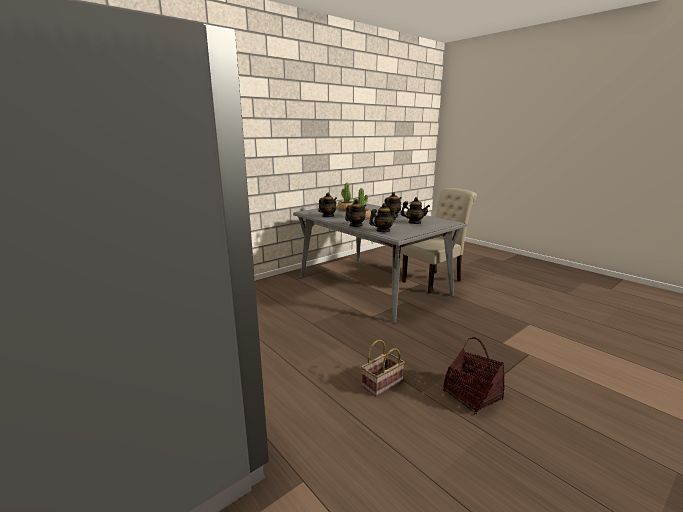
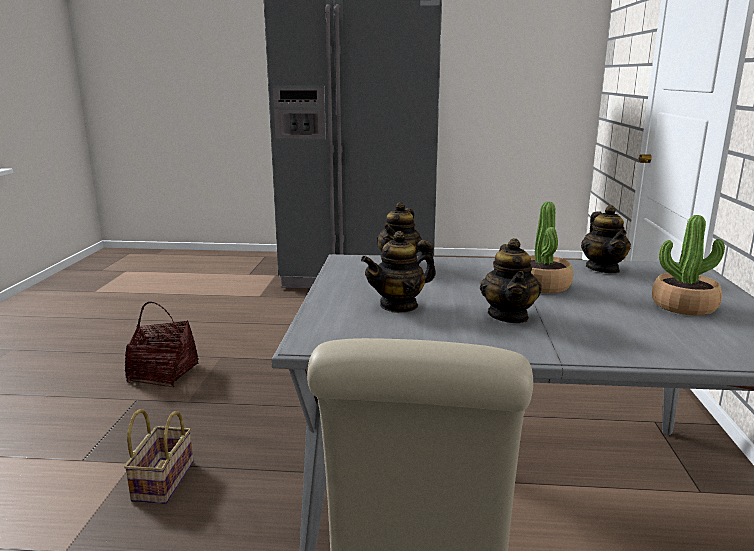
camera: 135 degrees right, 0 degrees up
teapot [345,199,367,227] -> none
basket [361,340,404,396] -> basket moved to [124,409,193,504]

